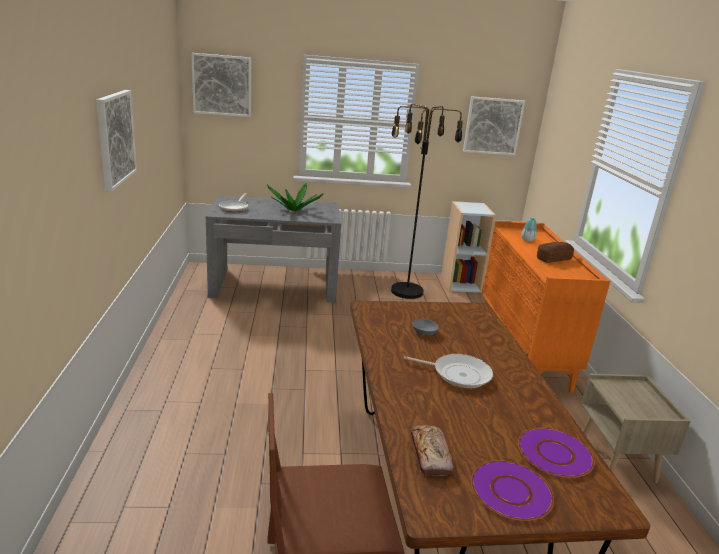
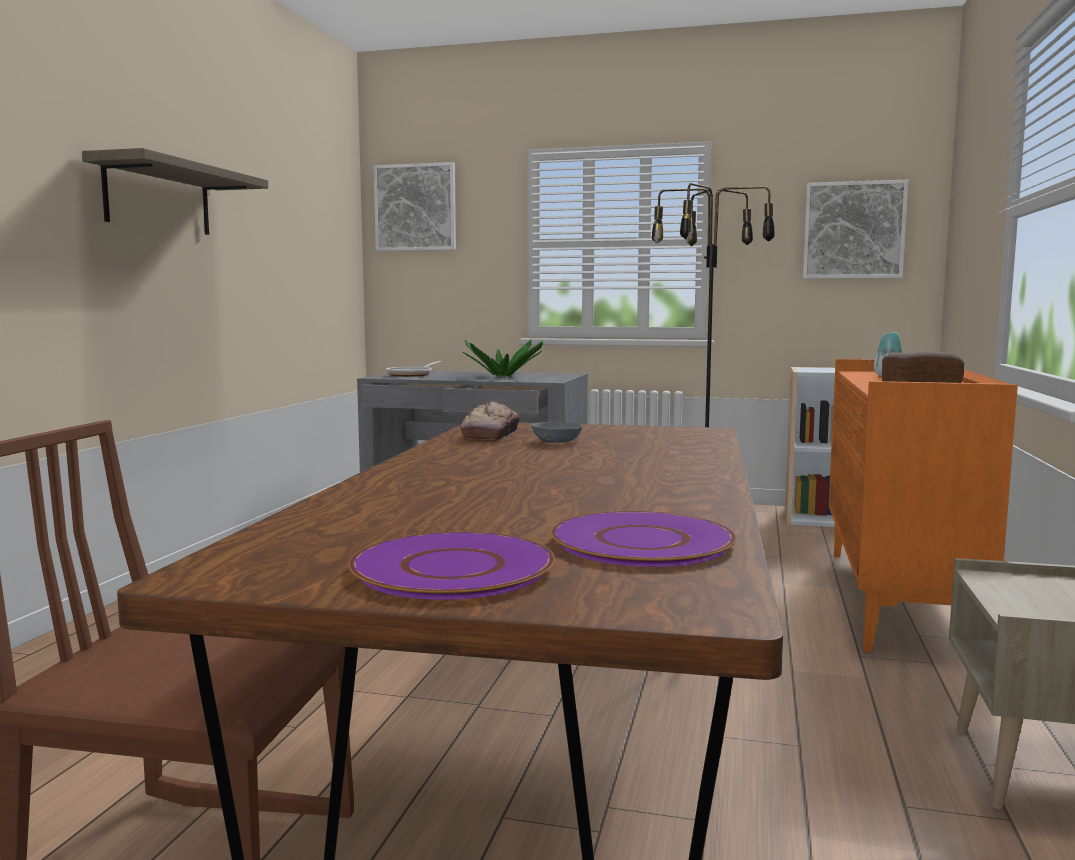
camera: 20 degrees right, 15 degrees down
picture [96,90,137,192] -> shelf [82,148,268,235]
frying pan [404,354,493,388] -> none
bread [411,425,454,476] -> bread moved to [460,401,520,440]

